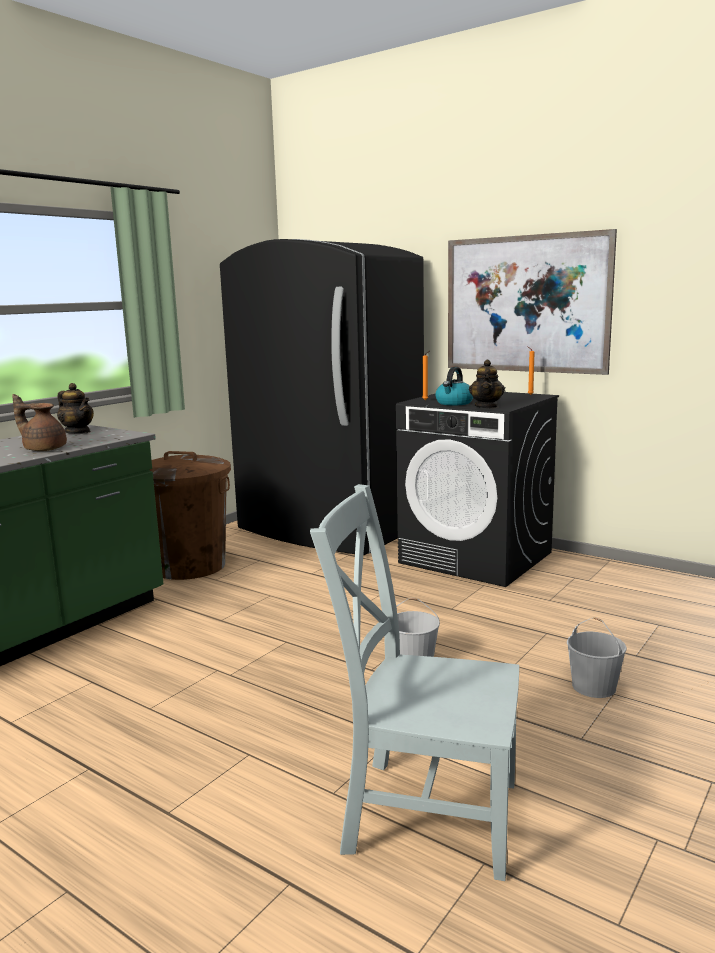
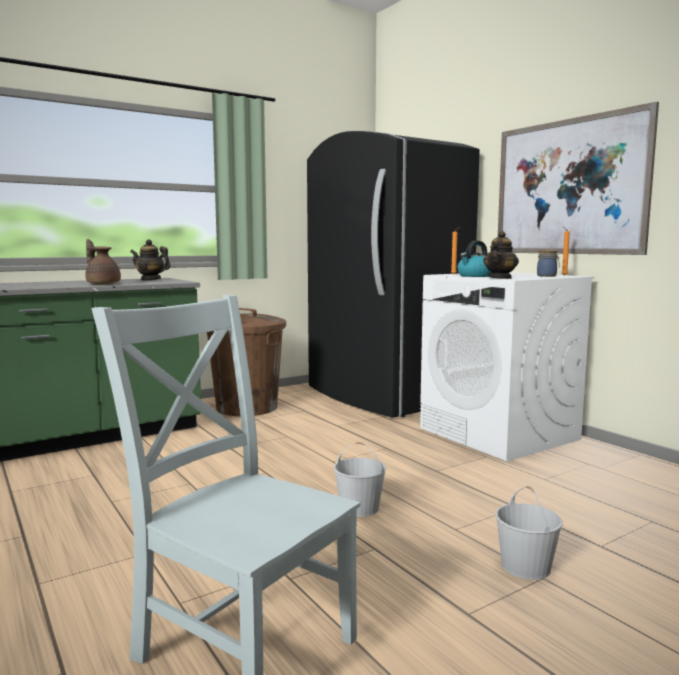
camera: 20 degrees right, 5 degrees down
teapot [57,383,94,433] -> teapot turned 135 degrees clockwise [130,239,171,280]
black washing machine [396,392,559,587] -> white washing machine [420,272,594,461]
none -> jar [537,250,560,277]

